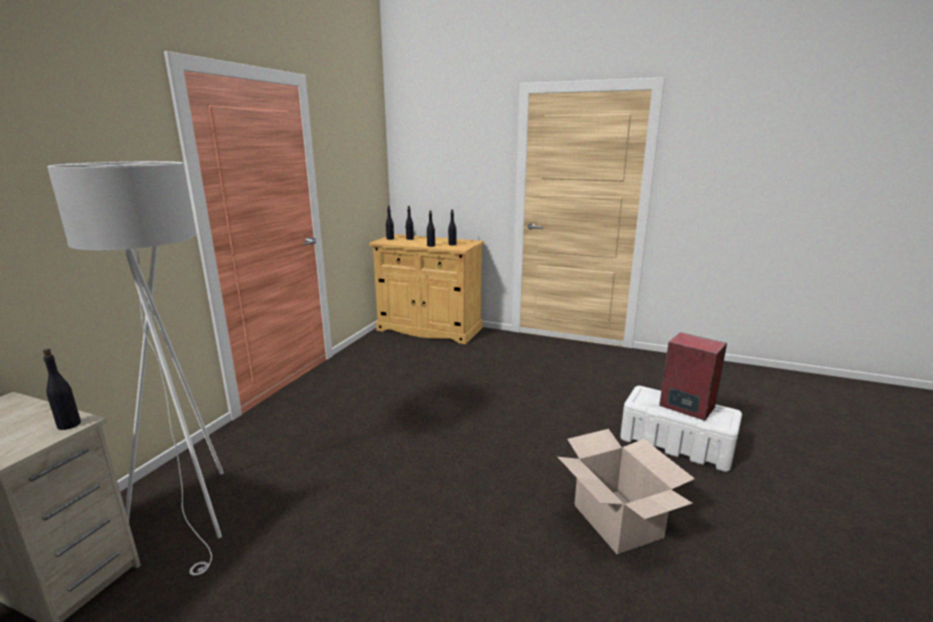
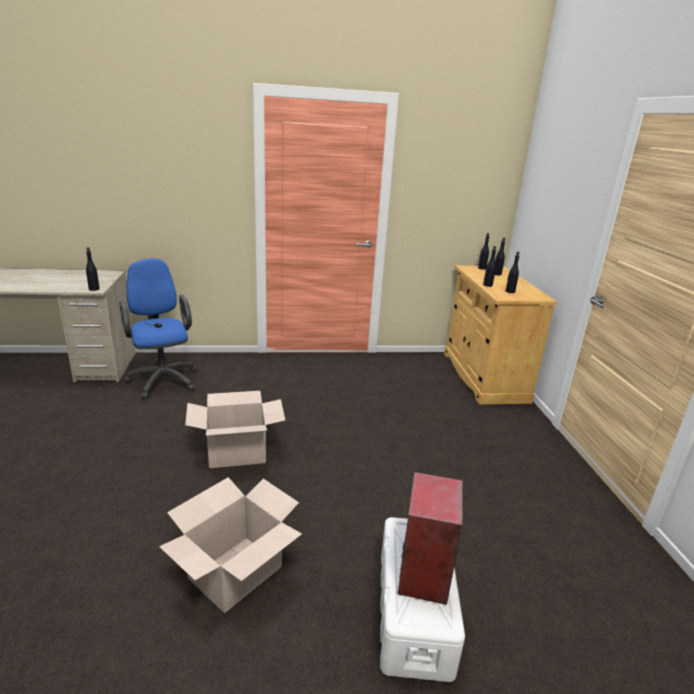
camera: 60 degrees right, 5 degrees up
white floor lamp [47,161,224,575] -> blue office chair [119,258,198,399]
none -> cardboard box [185,391,285,468]

